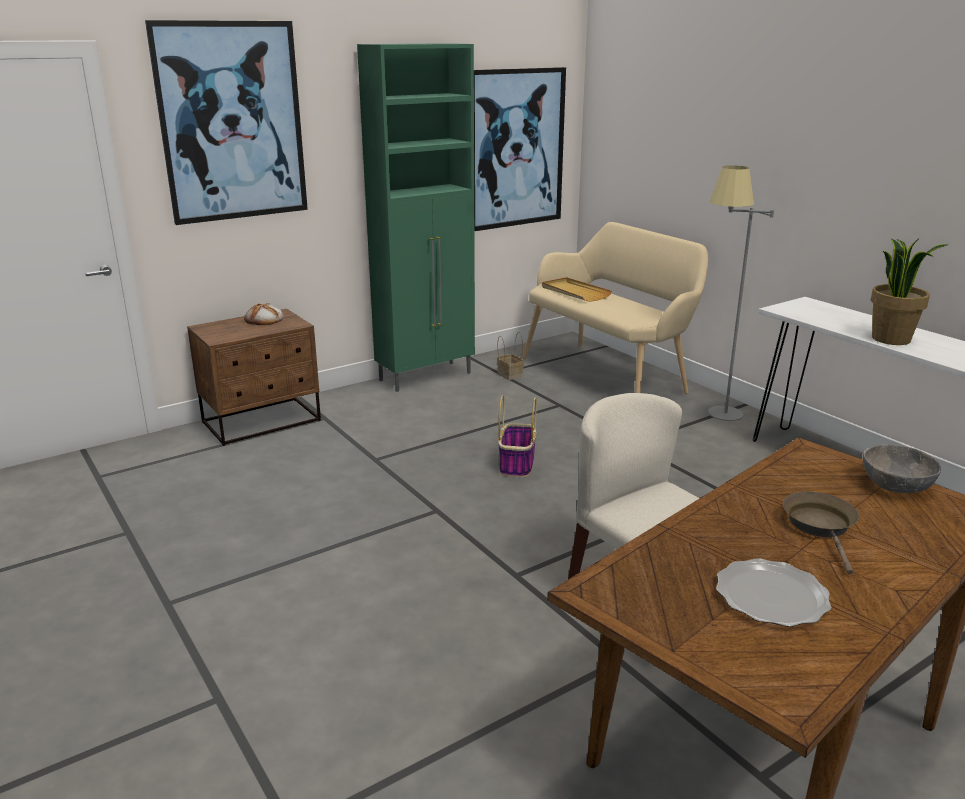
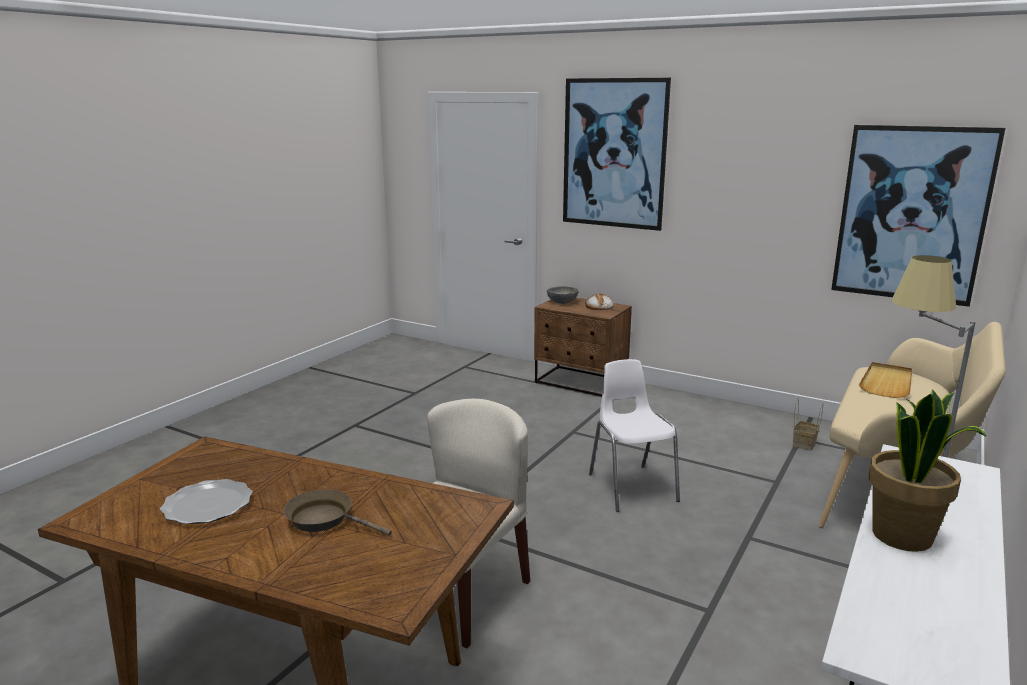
camera: 65 degrees right, 5 degrees down
green cabinet [357,43,475,392] -> none
basket [498,395,537,477] -> white chair [589,359,680,512]
brown frying pan [783,491,859,574] -> brown frying pan turned 135 degrees counterclockwise [284,489,392,535]
grey bowl [863,444,941,493] -> grey bowl moved to [547,286,579,304]

